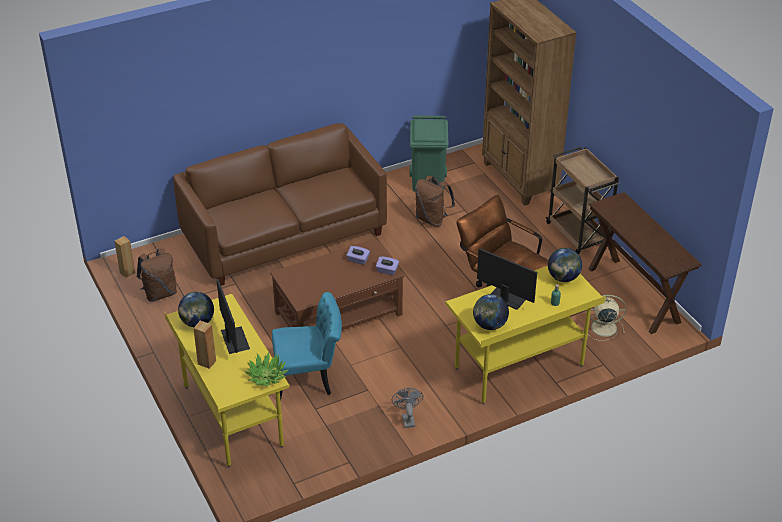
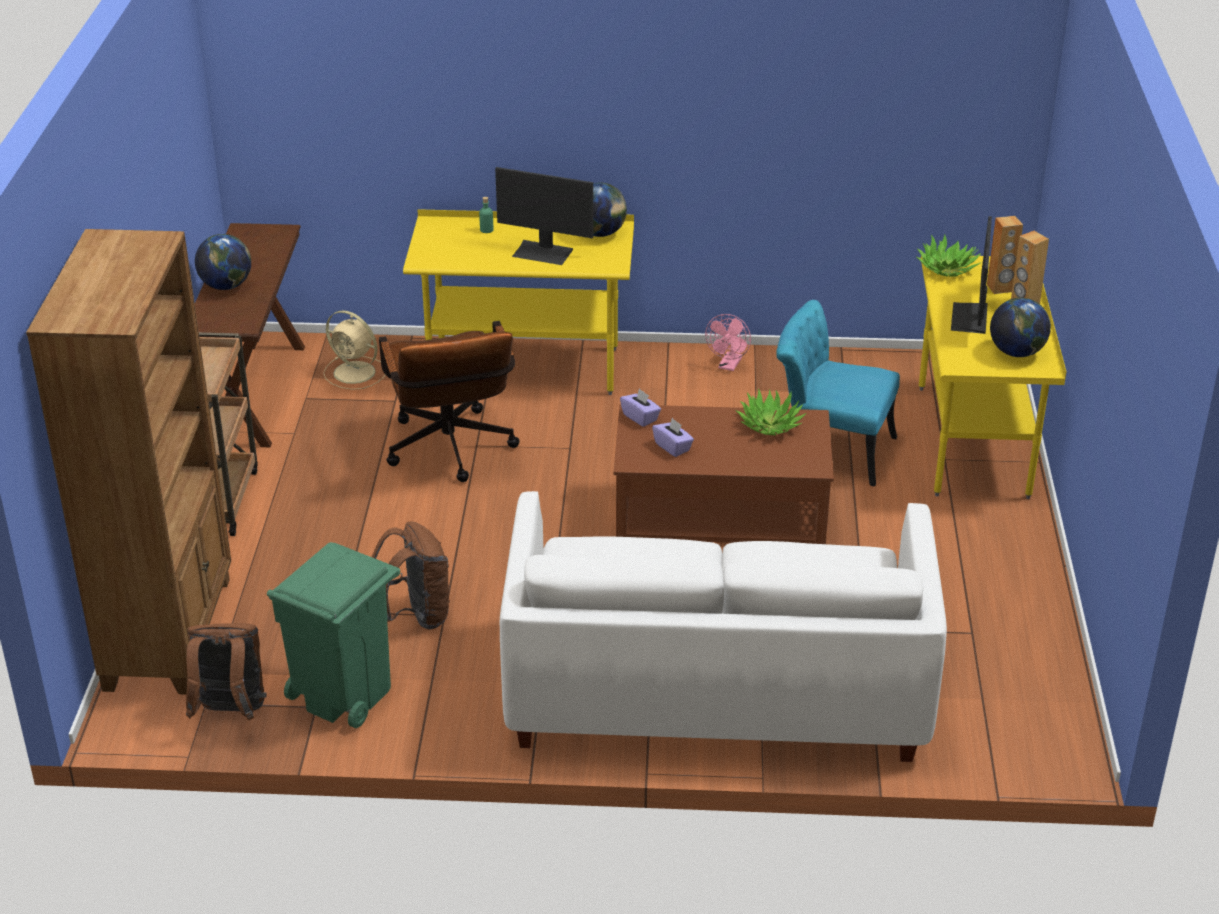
camera: 150 degrees left, 5 degrees down
brown speaker [114,236,135,278] -> brown speaker moved to [987,216,1023,294]
brown backpack [137,248,177,302] -> brown backpack moved to [186,623,266,720]
brown sofa [173,123,387,286] -> white sofa [500,491,947,762]
grey fan [392,388,423,428] -> pink fan [705,314,751,371]
monitor [477,248,537,310] -> monitor turned 45 degrees counterclockwise [495,167,593,265]
globe [548,248,582,282] -> globe moved to [195,234,251,290]
none -> potted plant [736,389,806,435]

